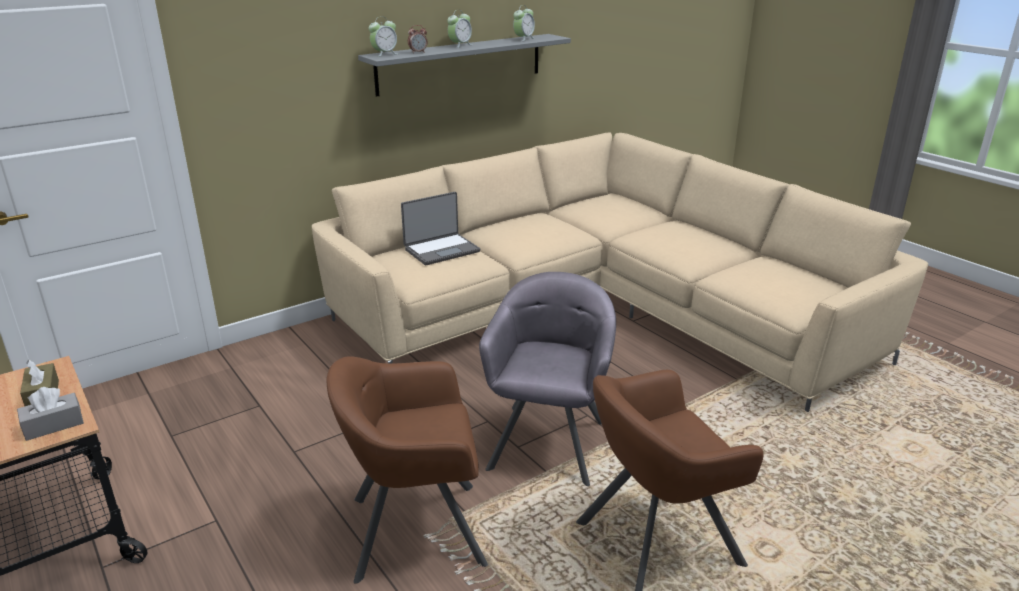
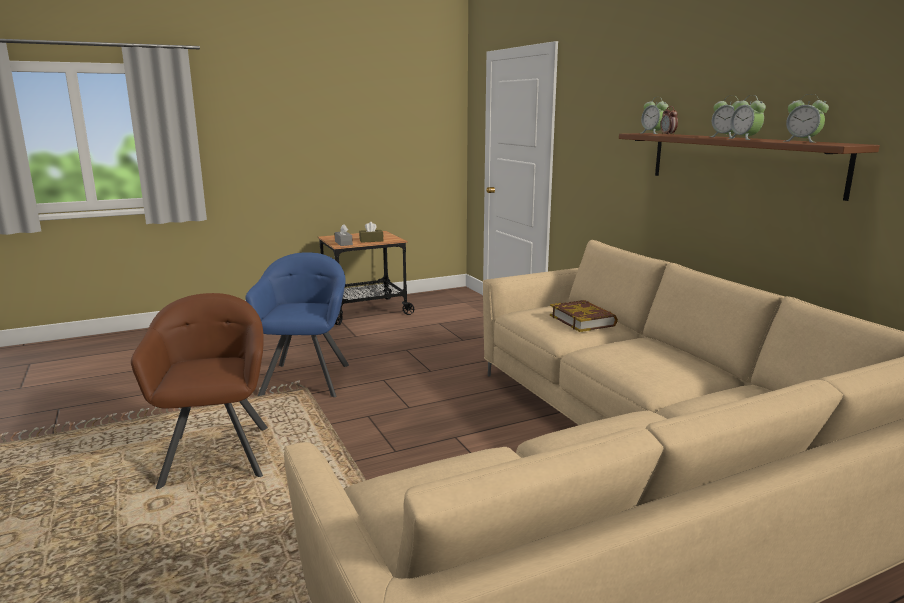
camera: 100 degrees right, 10 degrees down
brown armchair [327,356,488,584] -> blue armchair [245,252,349,397]
grey shelf [358,34,571,97] -> brown shelf [619,133,880,201]
laptop [401,192,480,265] -> book [550,300,618,332]
grey armchair [479,272,616,486] -> none
none -> alarm clock [728,95,766,140]

